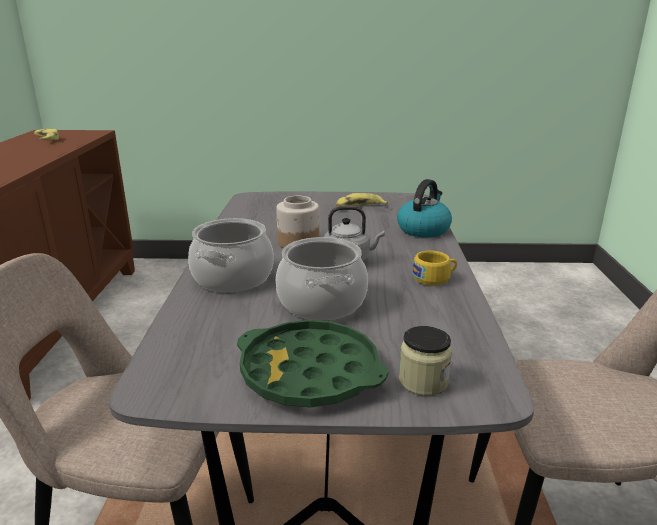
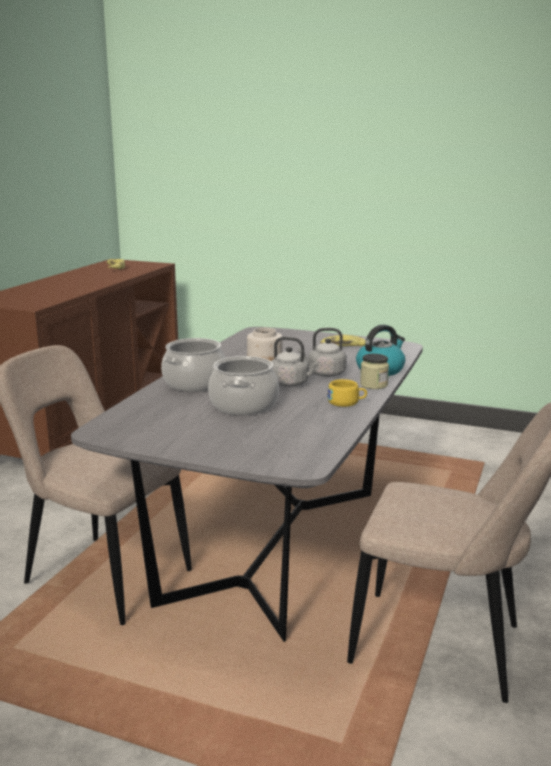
camera: 20 degrees right, 5 degrees down
green tray [237,320,388,408] -> none
jar [399,326,452,396] -> jar moved to [360,354,389,389]
none -> grey kettle [298,328,347,377]

